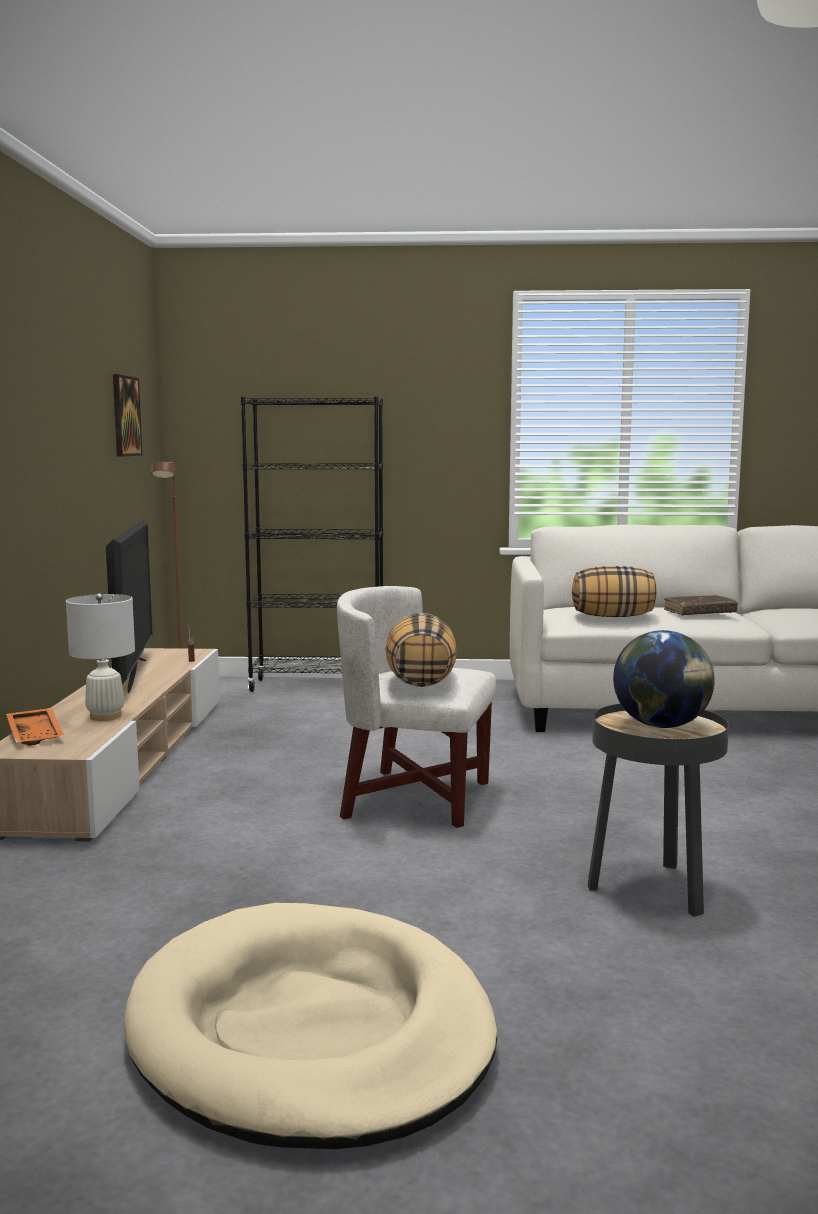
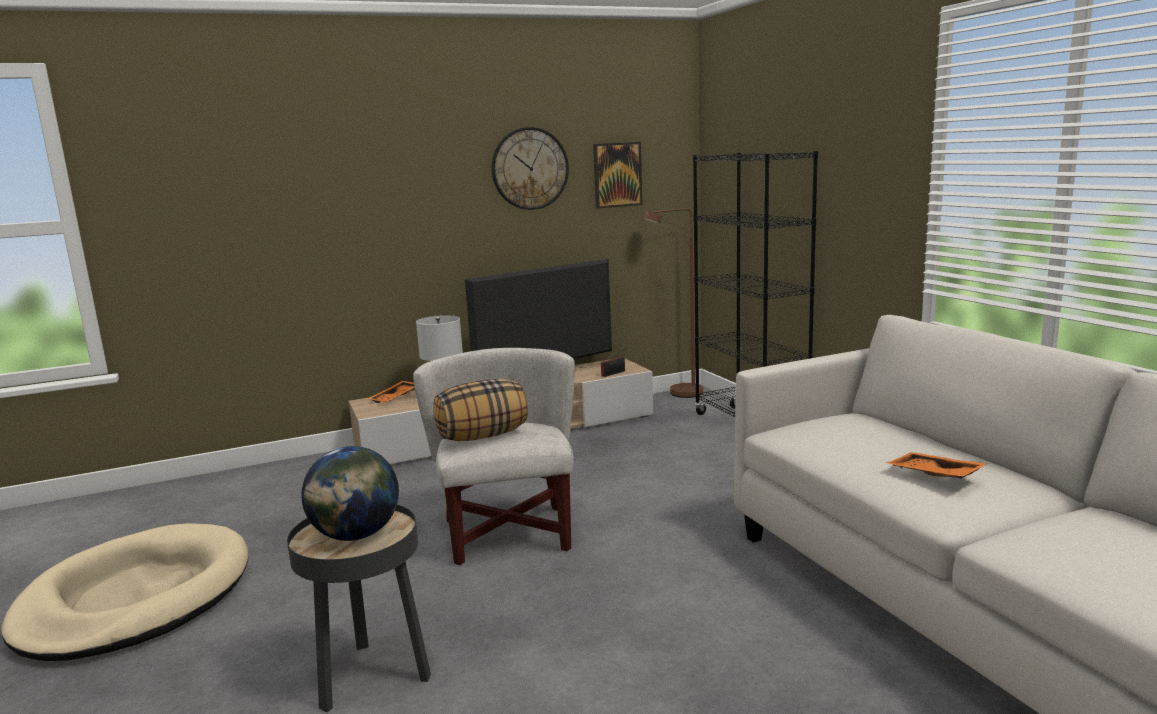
camera: 65 degrees right, 5 degrees up
pillow [572,566,656,617] -> none
brown book [664,595,738,616] -> orange tray [886,452,987,478]
none -> wall clock [492,127,569,210]

